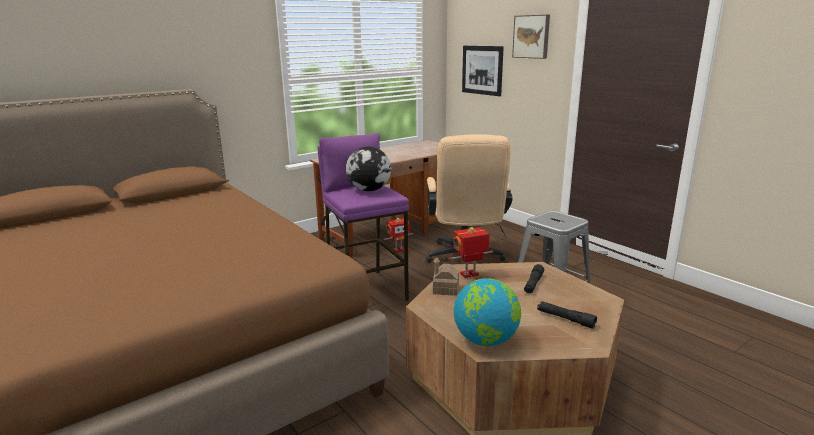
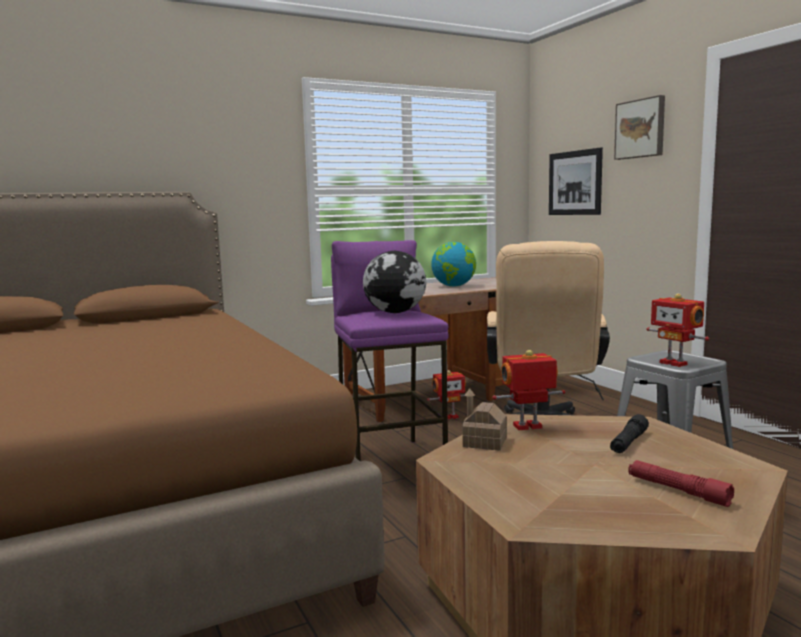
camera: 10 degrees right, 10 degrees down
globe [454,278,521,346] -> globe moved to [431,242,476,287]
black flashlight [537,301,597,329] -> red flashlight [628,460,734,507]
none -> toy robot [647,293,709,367]

